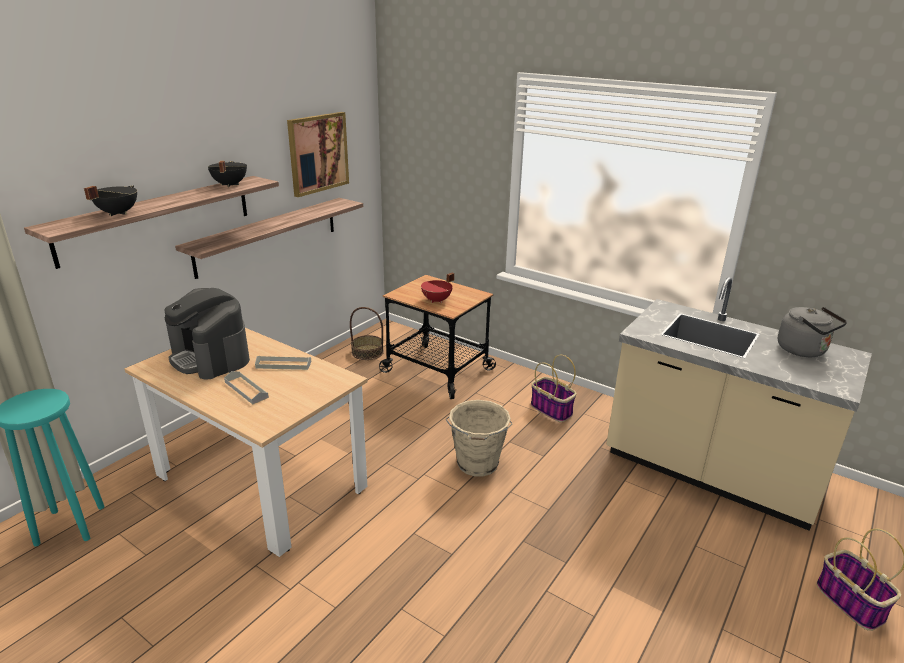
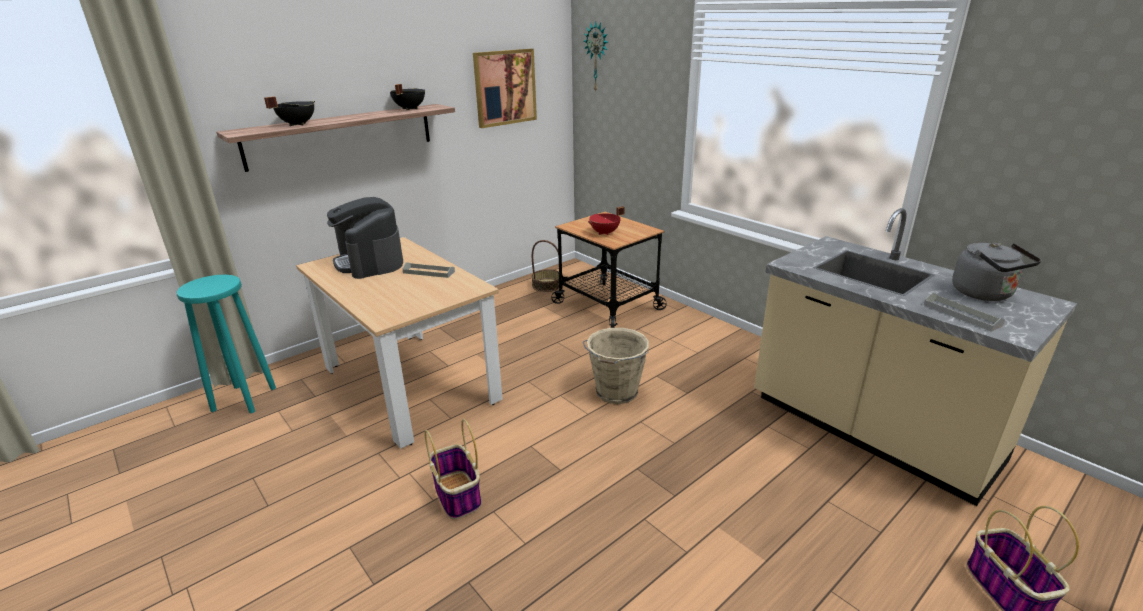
camera: 15 degrees right, 0 degrees up
shelf [175,198,363,279] -> none
grey tray [224,371,269,404] -> grey tray moved to [924,293,1005,332]
basket [531,355,577,422] -> basket moved to [424,419,481,520]
none -> wall clock [584,22,608,93]

